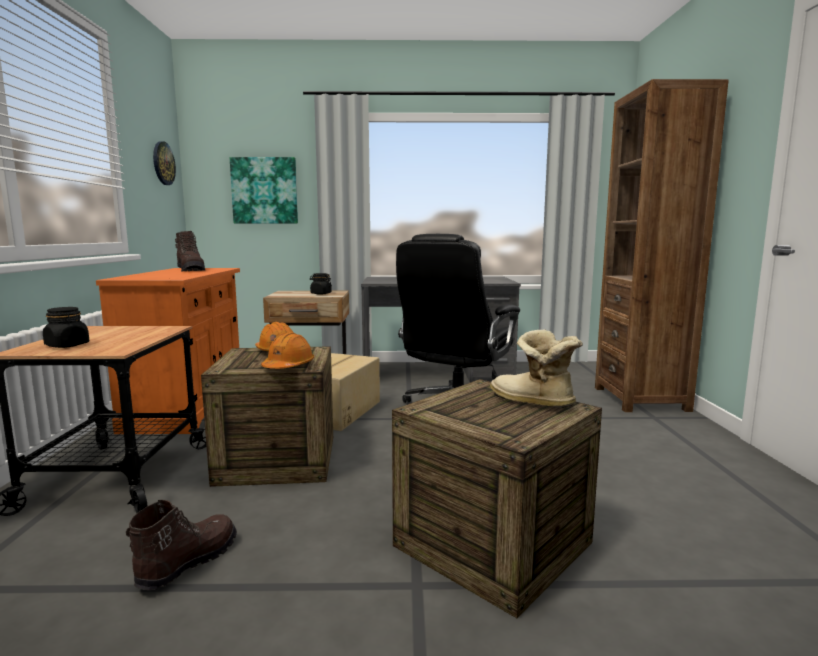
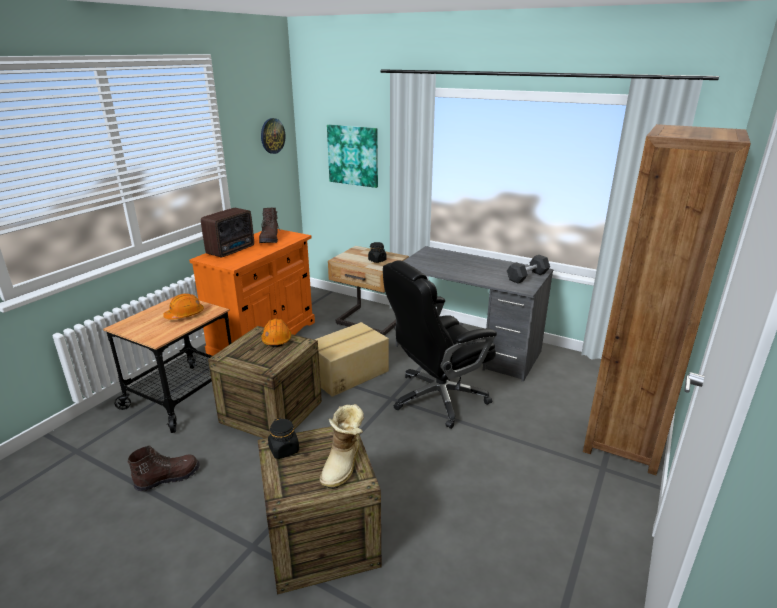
camera: 30 degrees right, 15 degrees up
black jar [43,307,90,348] -> black jar moved to [268,418,299,459]
orange hard hat [261,333,314,369] -> orange hard hat moved to [163,294,204,320]
boot [490,330,583,408] -> boot turned 150 degrees counterclockwise [319,404,364,489]
none -> radio [201,208,254,257]
none -> black dumbbell [507,255,550,284]

